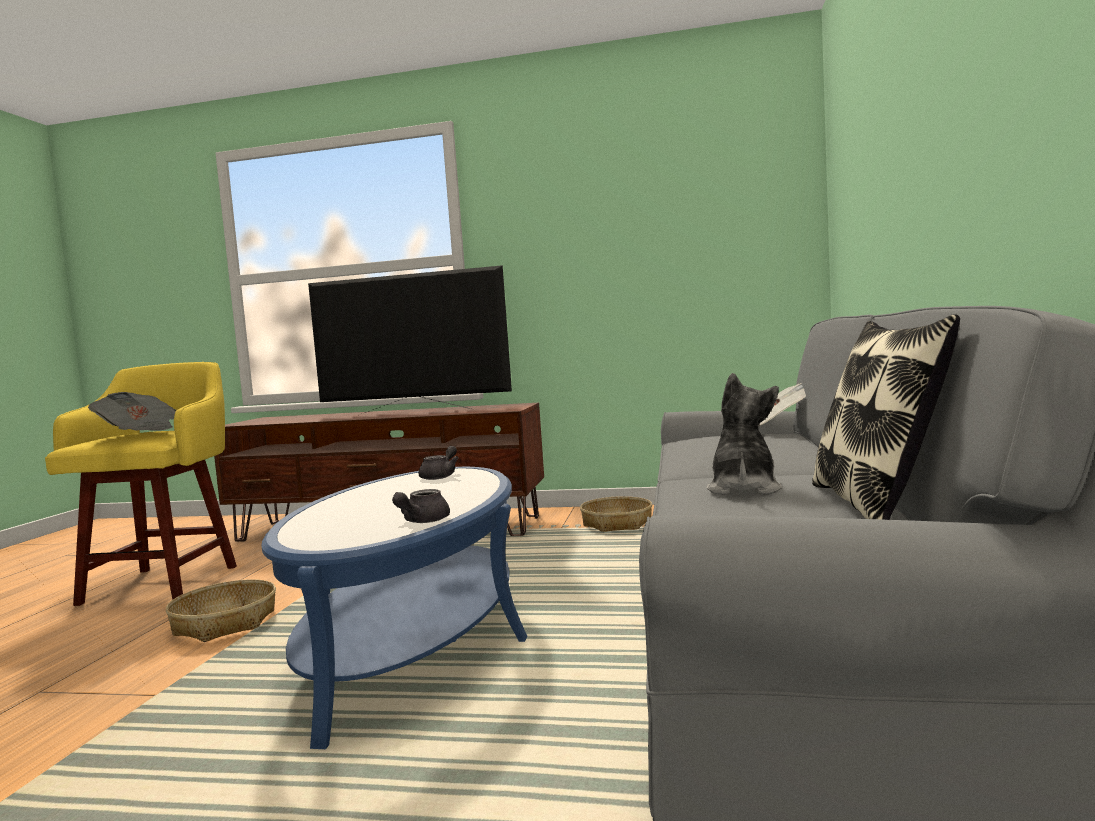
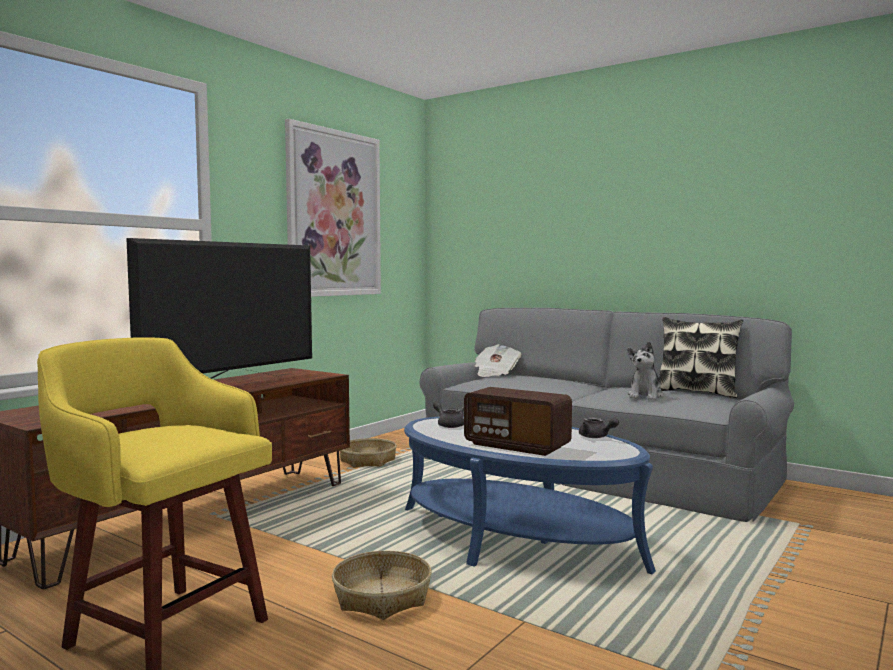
camera: 65 degrees left, 0 degrees up
newspaper [88,392,176,431] -> none
plush toy [706,373,782,495] -> plush toy turned 105 degrees counterclockwise [627,341,664,400]
none -> picture [285,119,381,297]
none -> radio [464,387,572,456]

